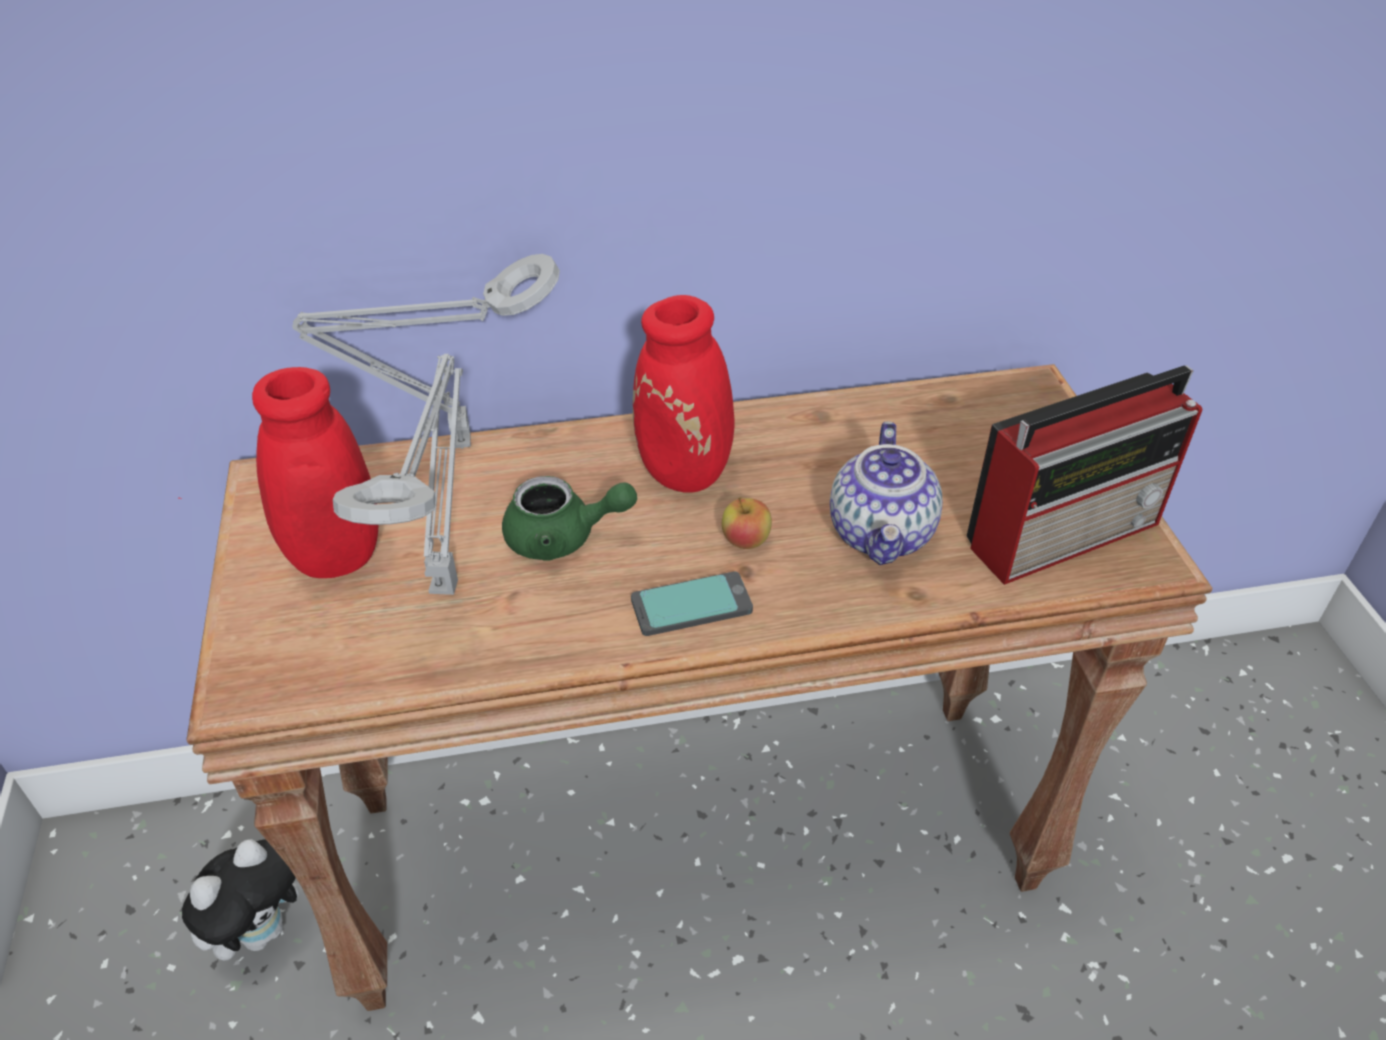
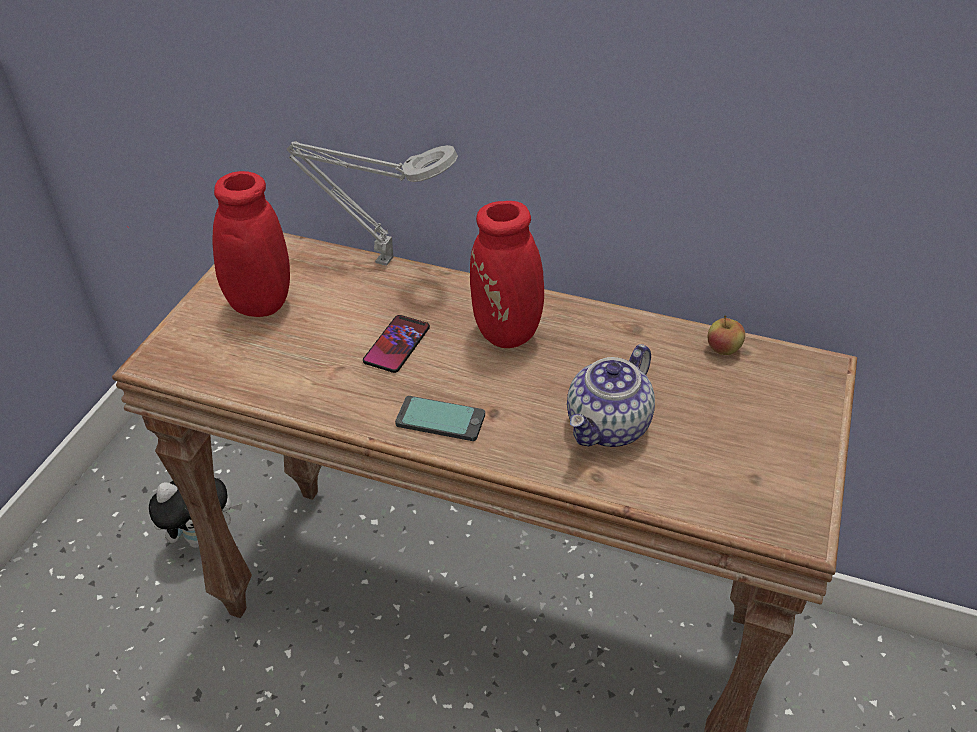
camera: 30 degrees right, 0 degrees up
grey table lamp [333,354,463,595] -> none
green teapot [502,476,637,561] -> phone [363,315,430,373]
apple [722,497,772,549] -> apple moved to [708,316,745,355]
radio [967,365,1202,585] -> none

